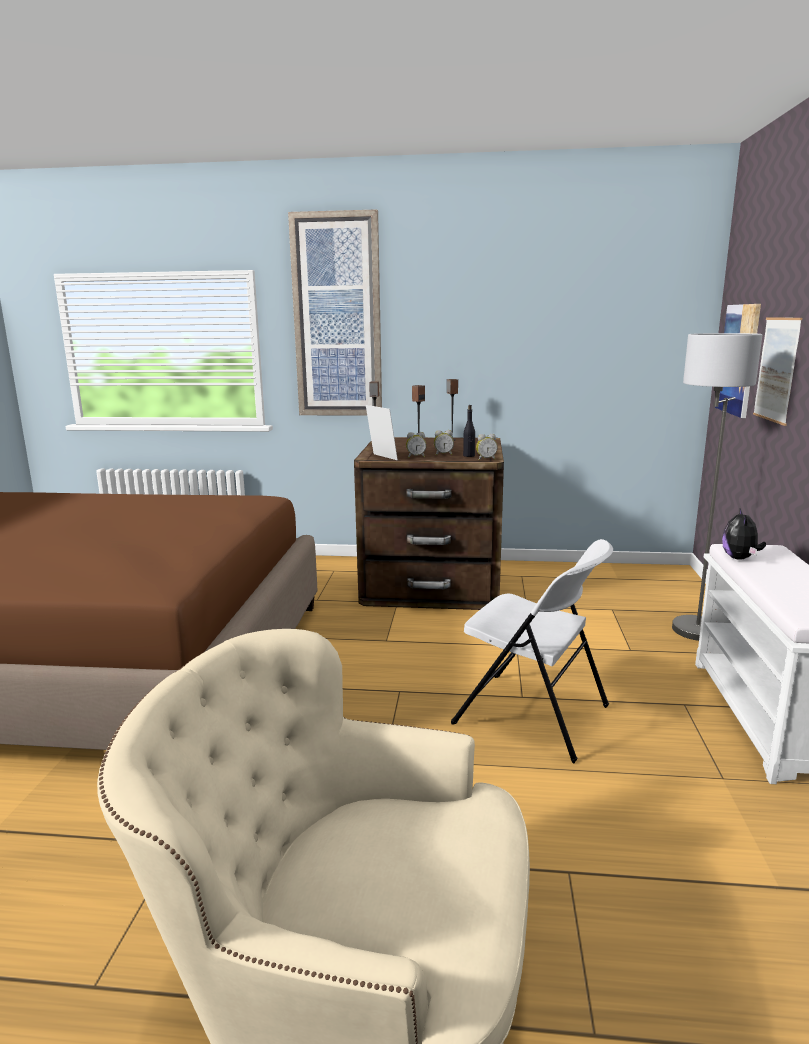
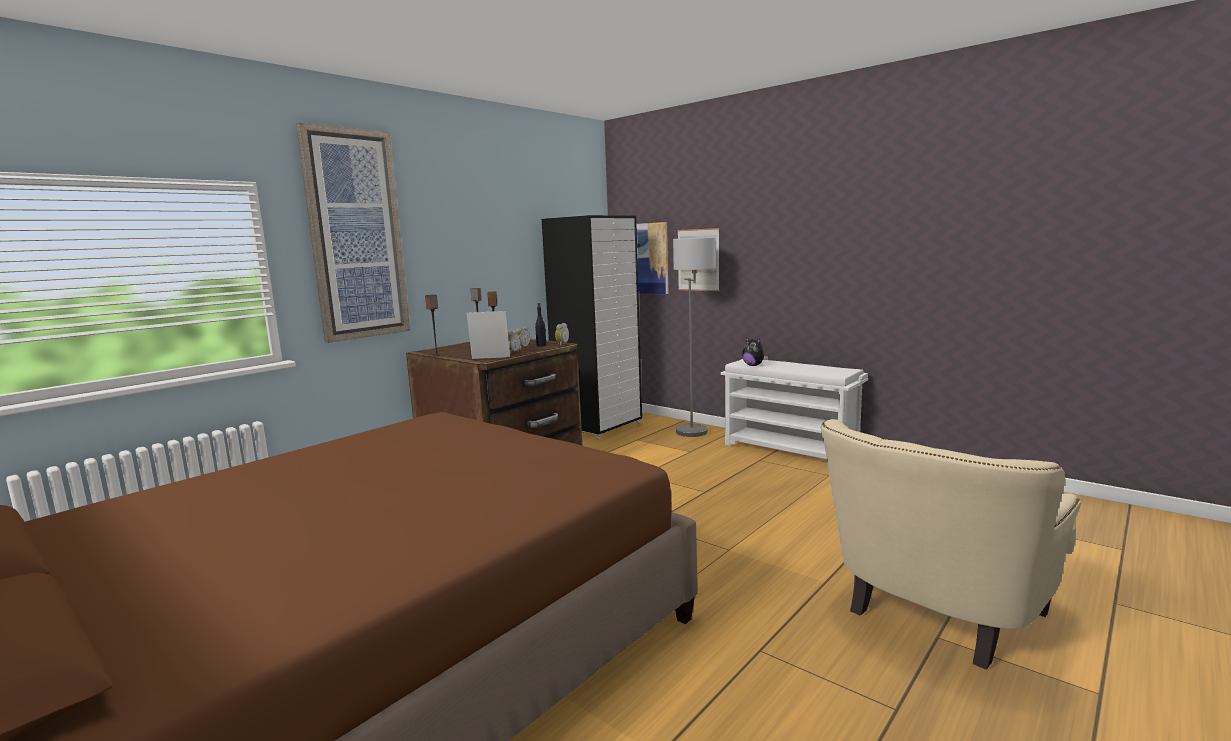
camera: 55 degrees left, 5 degrees down
white chair [451,539,613,763] -> none
none -> wardrobe [542,215,642,440]

